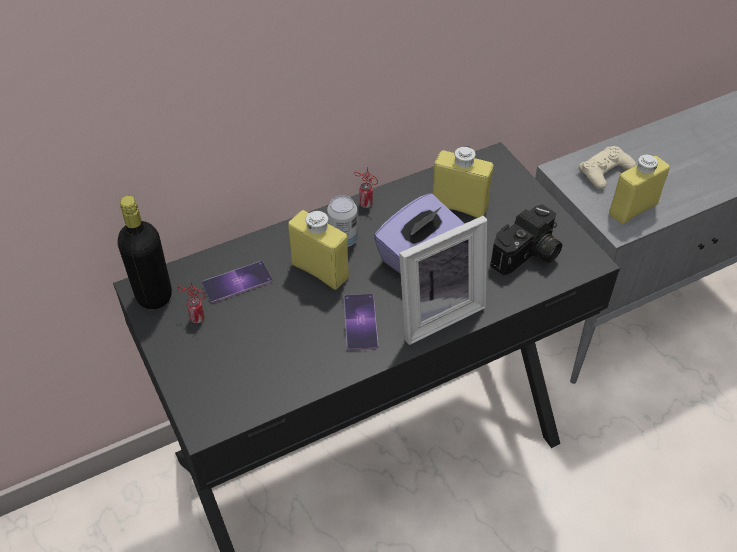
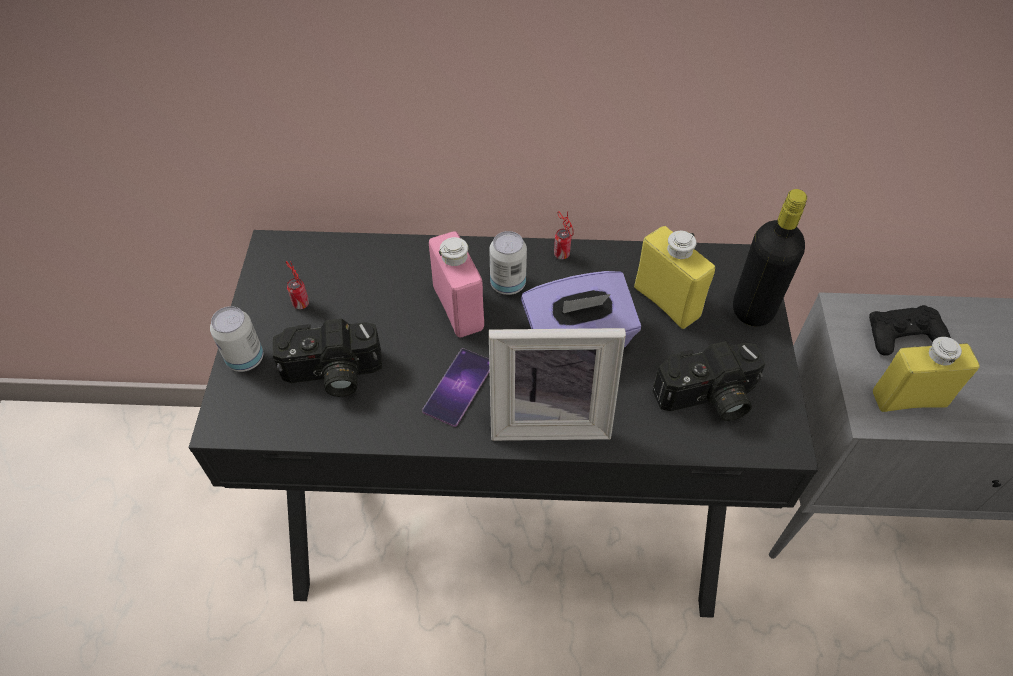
camera: 30 degrees right, 5 degrees up
black bottle [118,196,172,309] -> black bottle moved to [733,189,807,326]
phone [202,261,273,303] -> none
yellow bottle [288,210,349,290] -> pink bottle [429,231,484,337]
beige game controller [579,146,636,189] -> black game controller [869,305,951,356]
none -> can [210,306,264,372]
none -> camera [273,318,382,397]

